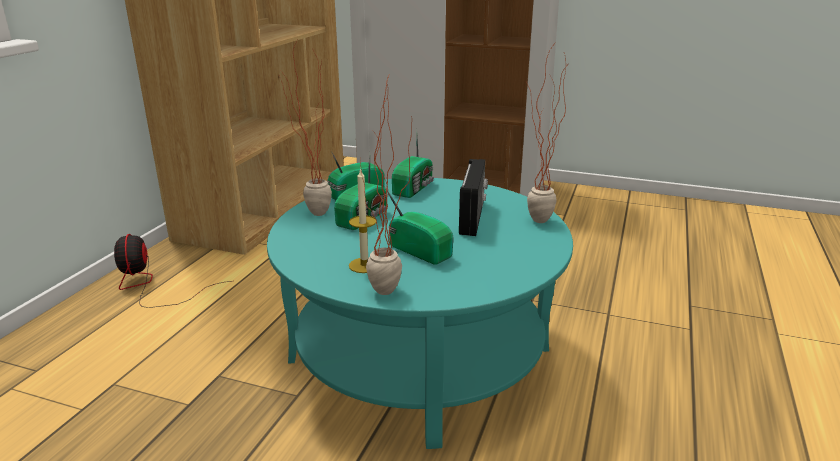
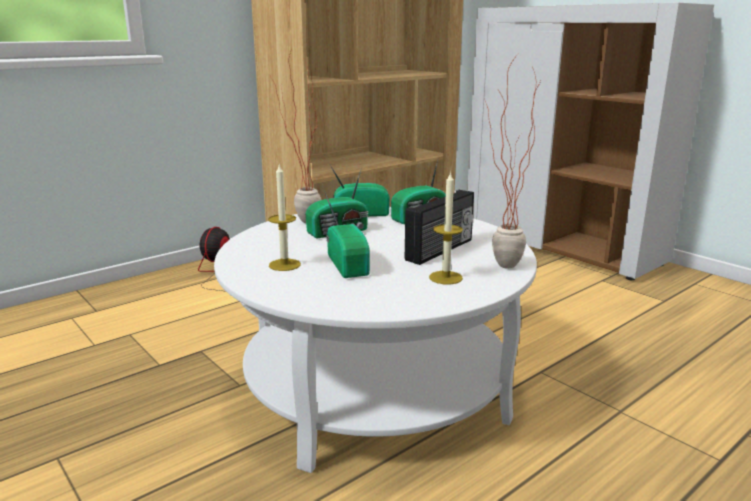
camera: 30 degrees right, 5 degrees down
turquoise coffee table [267,178,573,449] -> white coffee table [214,207,537,473]
potted plant [360,75,412,295] -> none
none -> candle [429,171,463,284]

